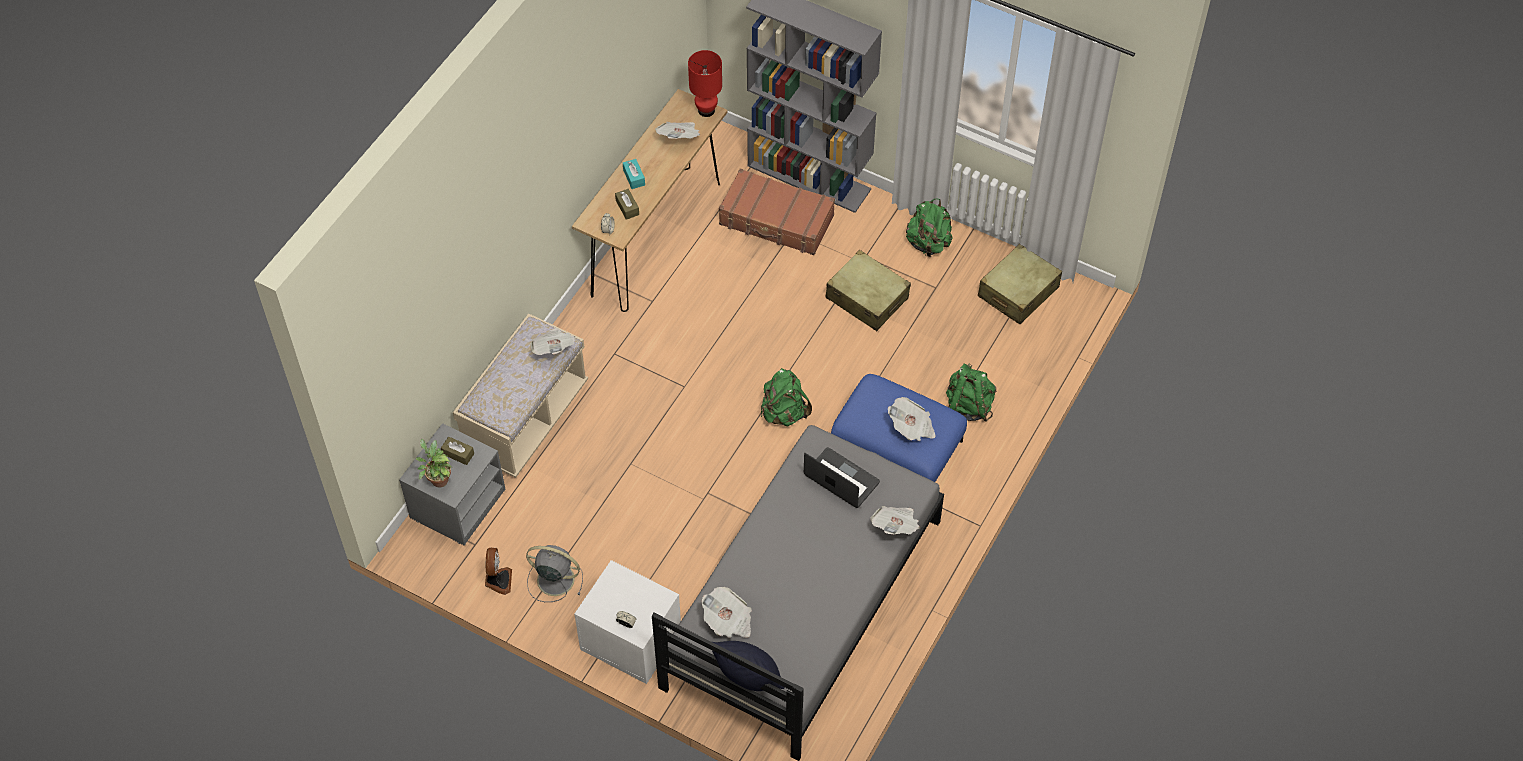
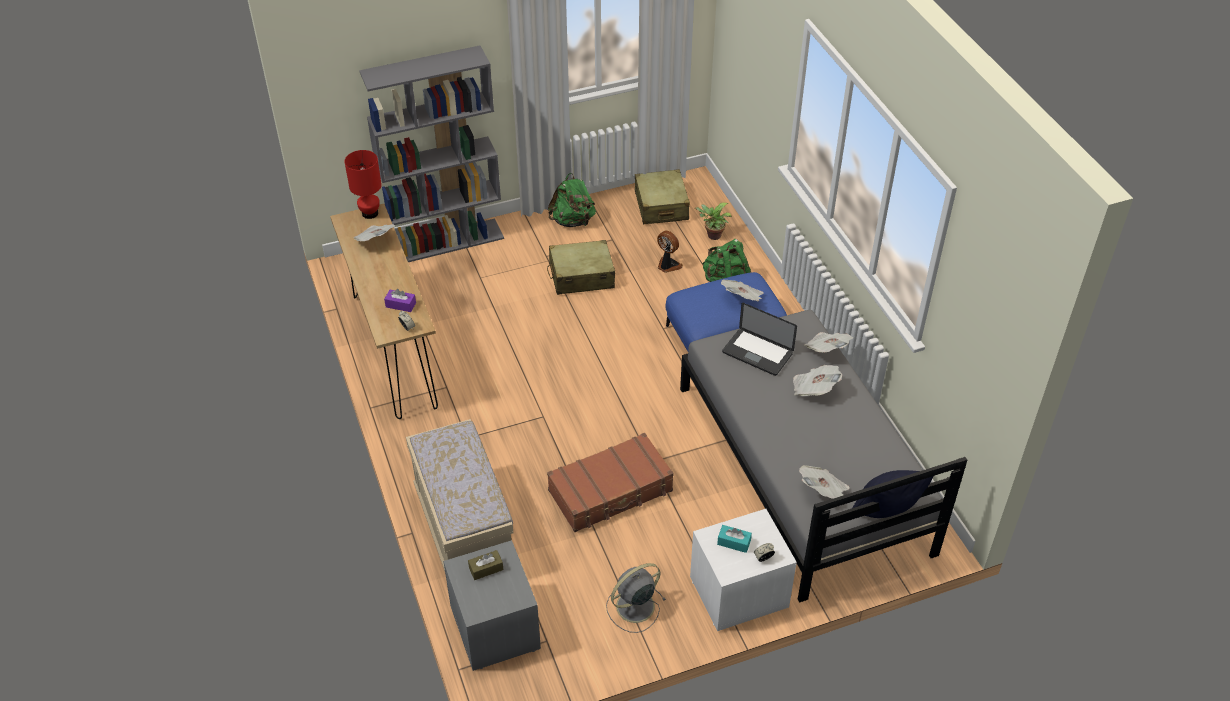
camera: 50 degrees left, 10 degrees down
potted plant [416,439,453,488] -> potted plant moved to [695,203,732,240]
fan [485,547,512,595] -> fan moved to [657,230,683,273]
newspaper [531,328,575,355] -> newspaper moved to [793,365,842,396]
brown tissue box [615,189,639,220] -> purple tissue box [384,289,416,312]
turquoise tissue box [623,159,645,189] -> turquoise tissue box moved to [717,525,752,553]
brown suitcase [719,168,835,255] -> brown suitcase moved to [547,433,674,532]
green backpack [761,368,812,426] -> none
laptop [804,447,880,508] -> laptop turned 135 degrees counterclockwise [722,303,797,376]

